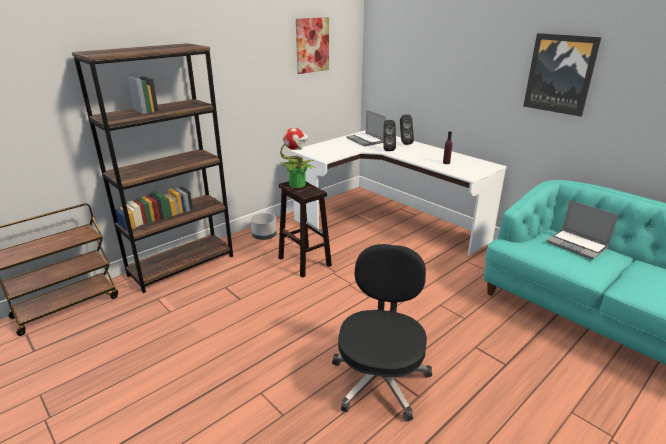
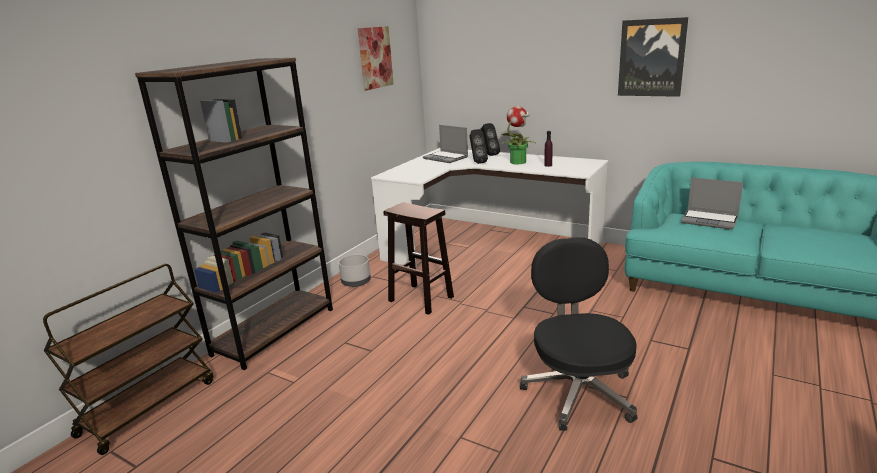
camera: 15 degrees left, 5 degrees down
potted plant [280,128,315,188] -> potted plant moved to [501,106,537,164]

